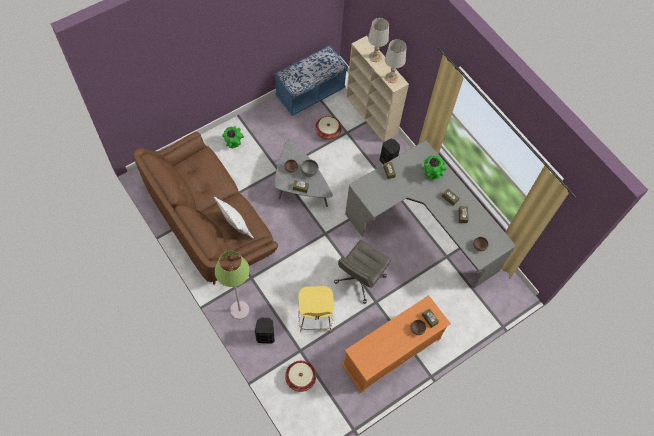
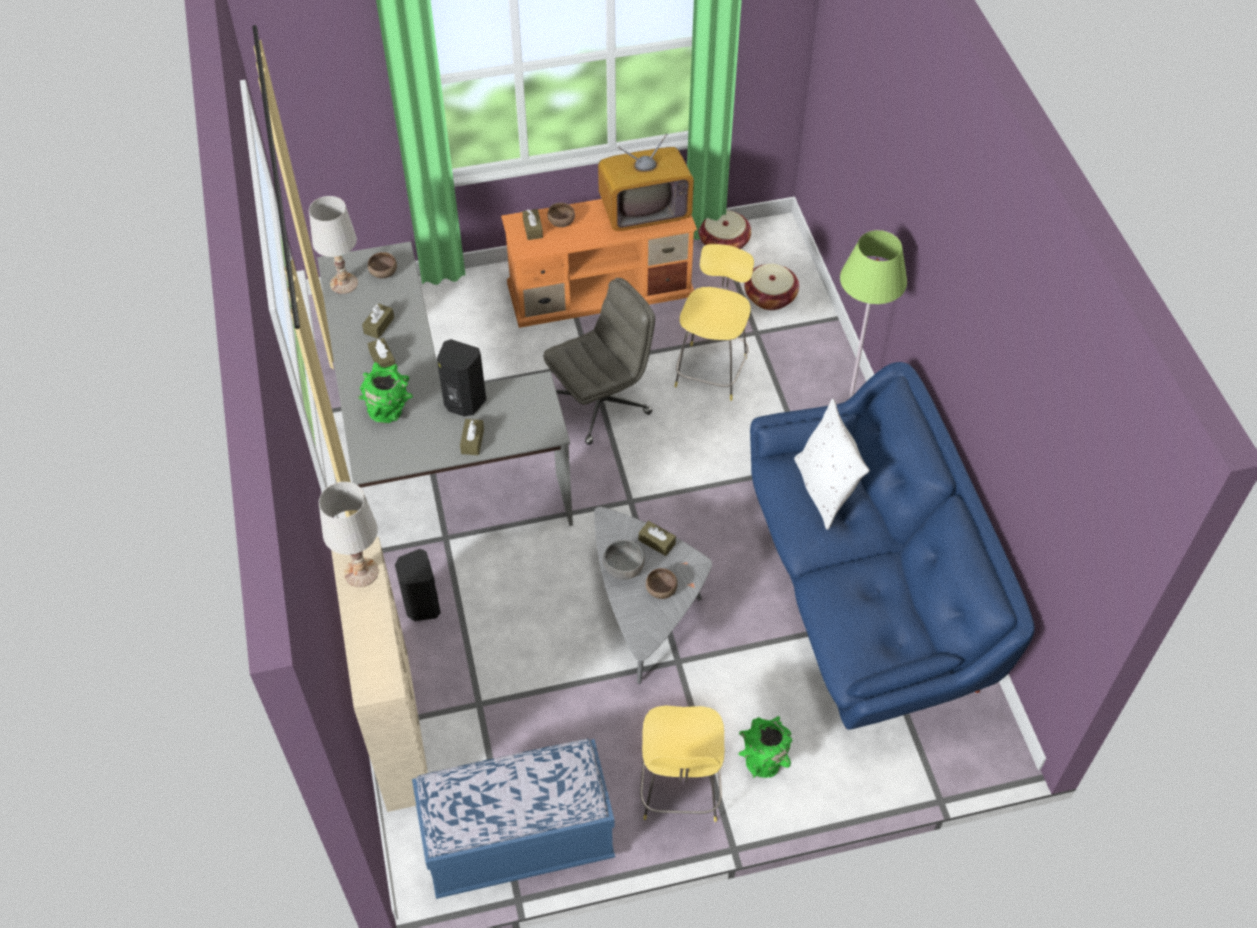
camera: 155 degrees left, 10 degrees down
brown sofa [134,132,278,285] -> blue sofa [750,362,1035,730]
black speaker [255,318,275,344] -> black speaker moved to [437,339,486,416]
basket [315,116,342,140] -> basket moved to [698,210,751,249]
white table lamp [368,18,389,62] -> white table lamp moved to [309,196,358,294]
none -> television [598,133,694,231]
none -> yellow stool [640,705,724,822]

